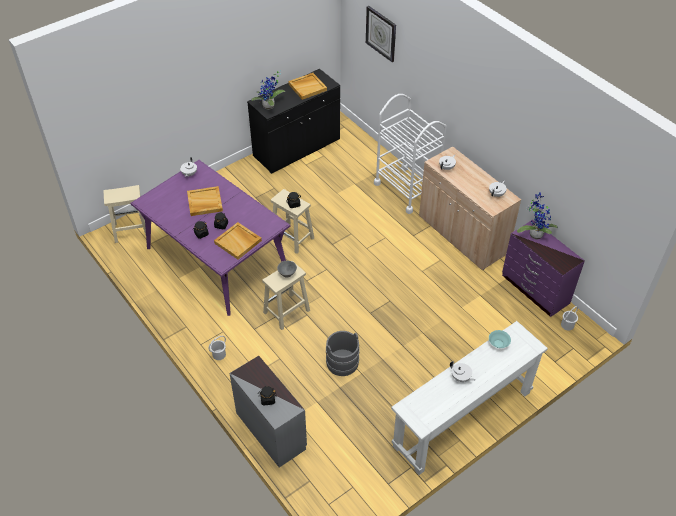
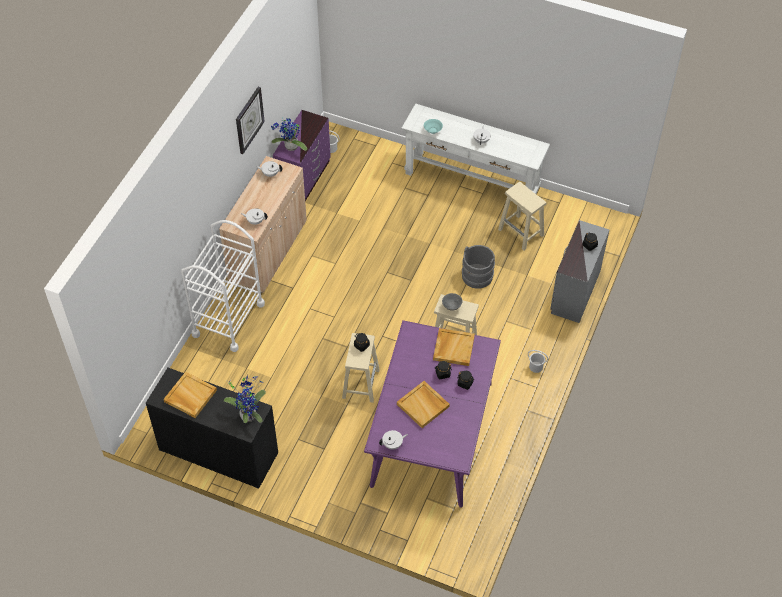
camera: 120 degrees left, 5 degrees up
beige stool [103,185,146,243] -> beige stool moved to [498,182,547,250]
wall clock [366,6,396,62] -> wall clock moved to [236,87,265,154]

